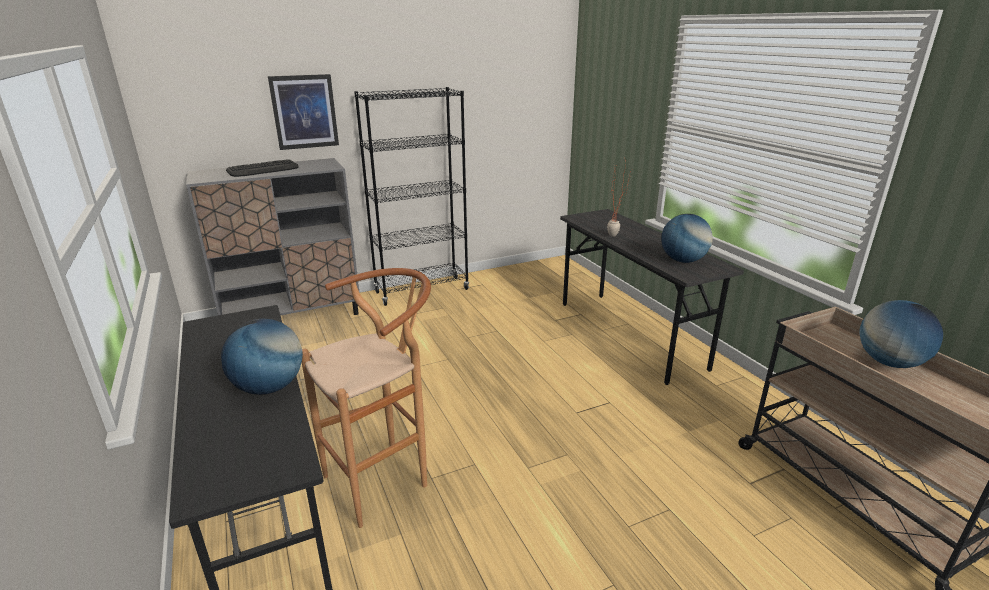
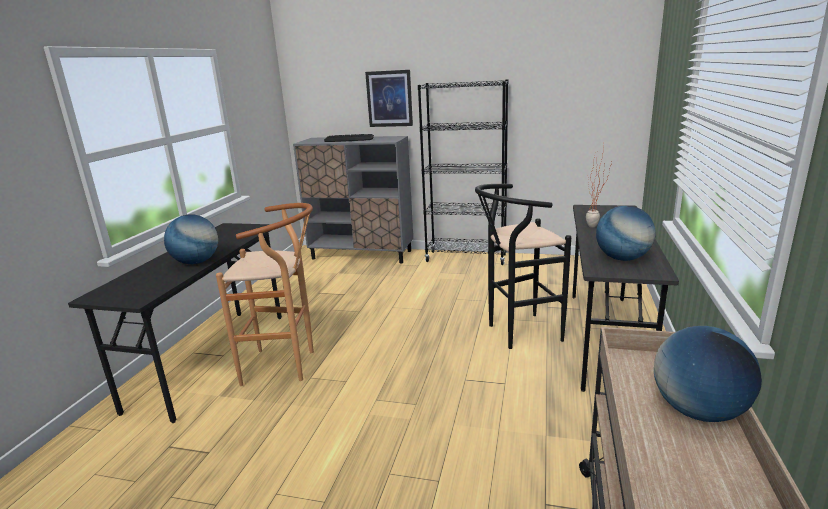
camera: 40 degrees right, 5 degrees down
none -> black stool [475,184,571,349]

